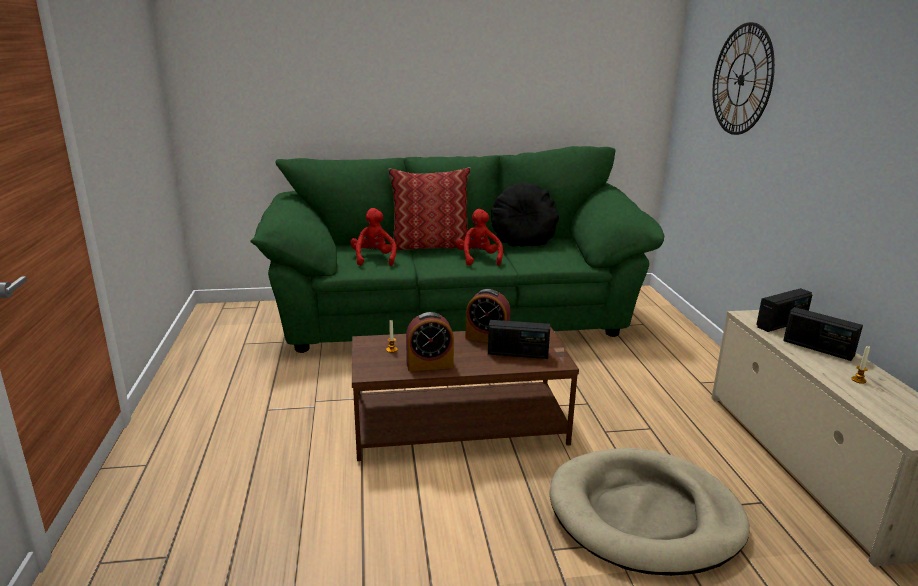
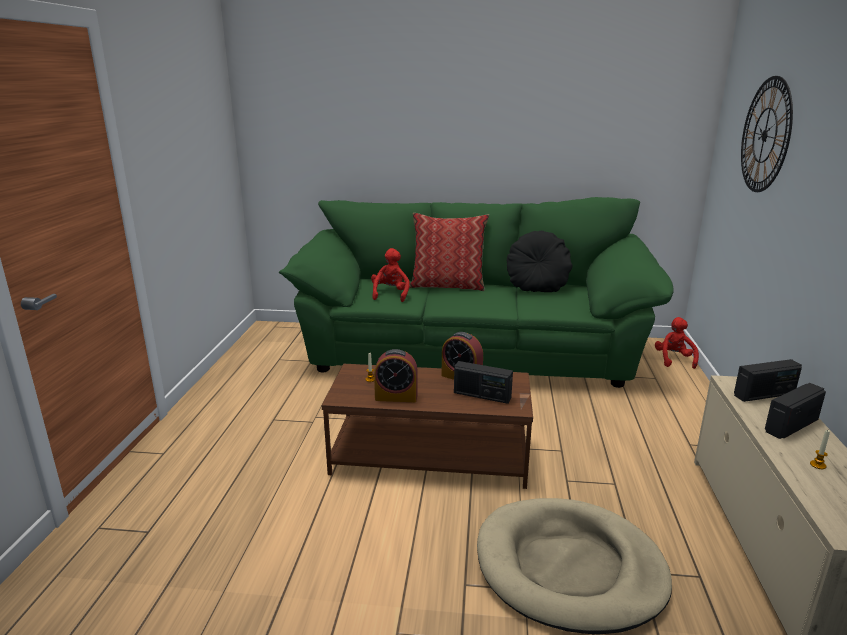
camera: 15 degrees right, 0 degrees up
red plush toy [456,209,503,266] -> red plush toy moved to [655,317,699,369]
radio [783,307,863,361] -> radio turned 90 degrees clockwise [765,383,826,439]

